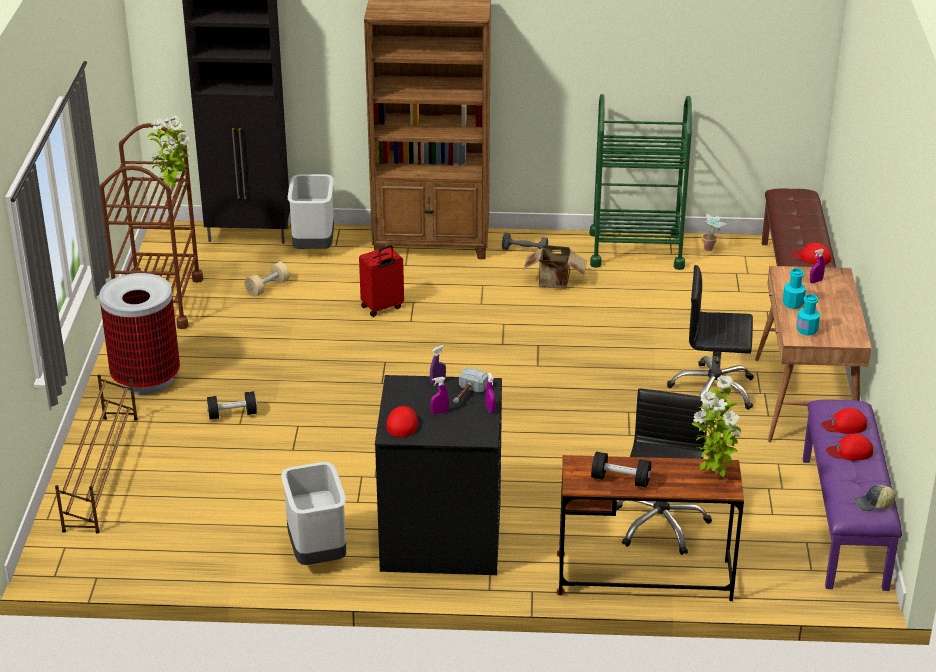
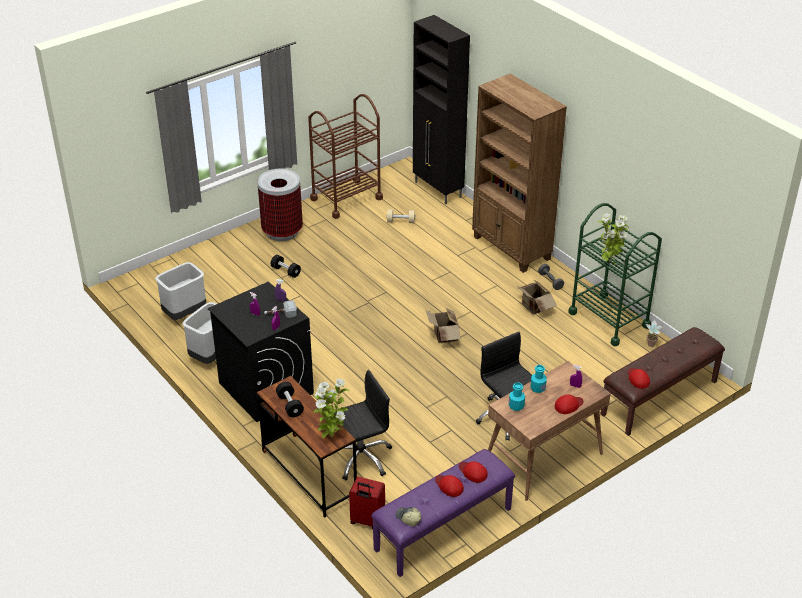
camera: 50 degrees right, 5 degrees up
brown shoe rack [55,375,138,534] -> none
potted plant [148,115,190,191] -> potted plant moved to [597,213,629,265]
grey trash can [288,174,334,249] -> grey trash can moved to [155,262,206,320]
red suitcase [359,245,404,317] -> red suitcase moved to [349,477,385,529]
red cap [387,406,418,437] -> red cap moved to [555,394,583,414]
none -> cardboard box [426,307,461,343]

